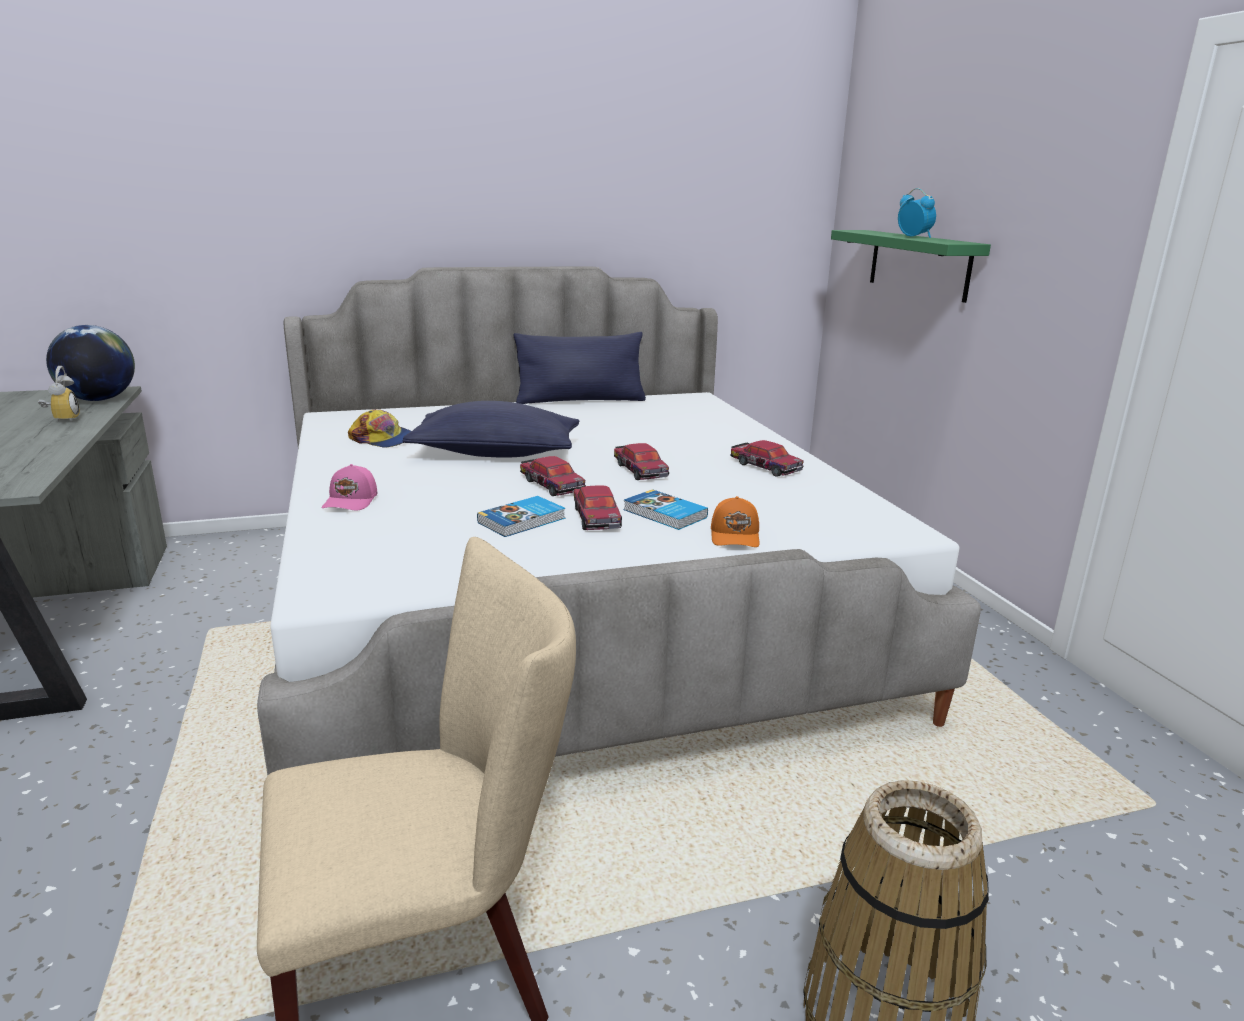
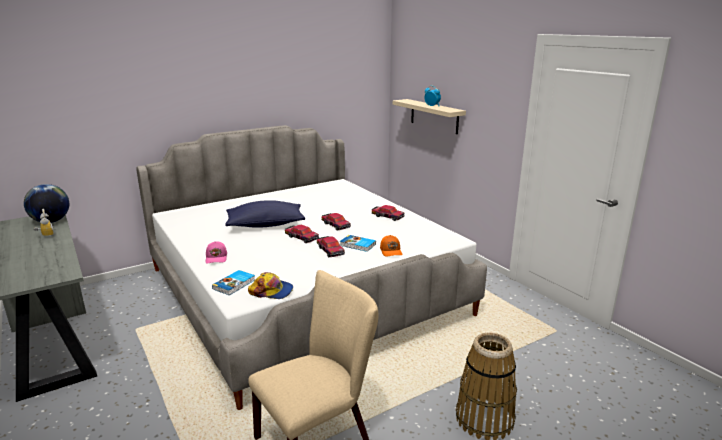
camera: 15 degrees left, 0 degrees up
cap [348,409,411,448] -> cap moved to [248,272,293,299]
book [477,496,565,537] -> book moved to [212,270,255,295]
blue pillow [513,332,646,404] -> none
green shelf [831,230,991,303] -> beige shelf [393,99,466,134]

